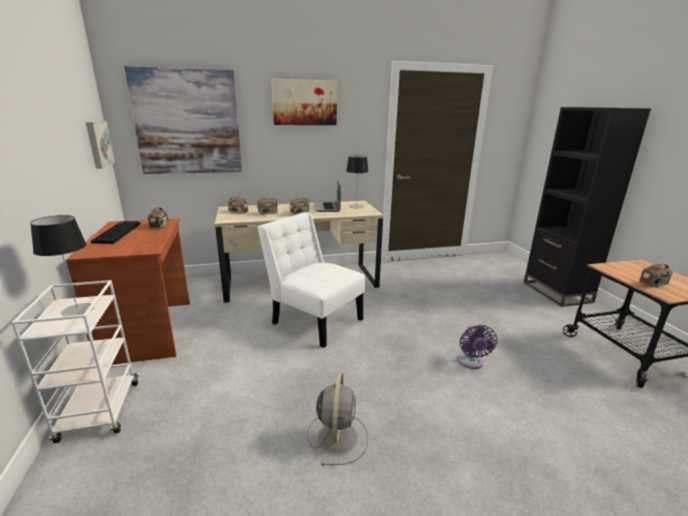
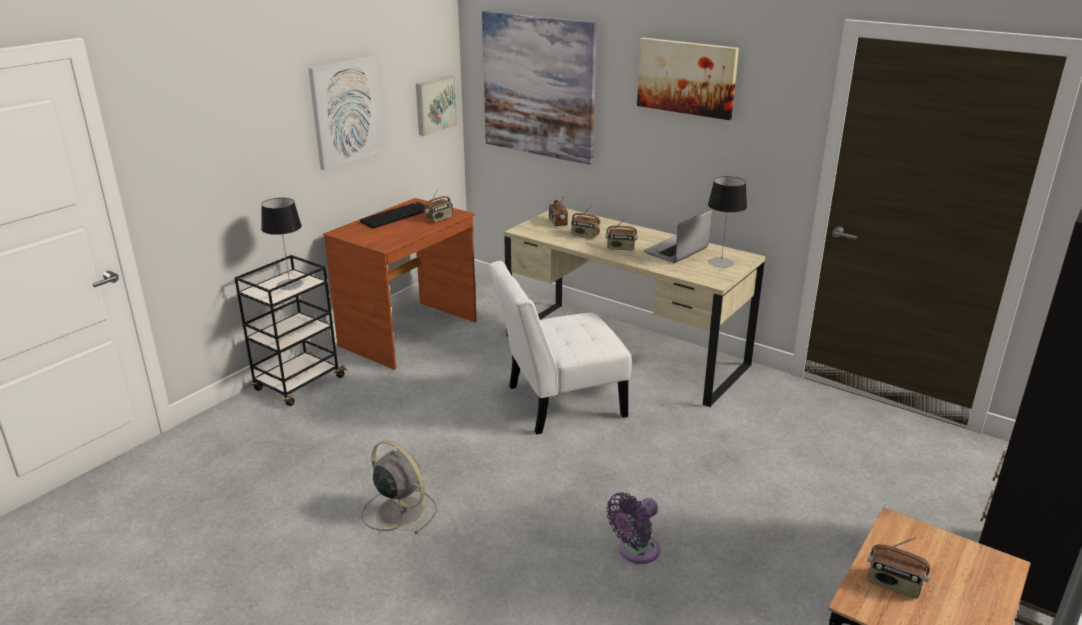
camera: 50 degrees right, 5 degrees up
white cart [11,280,139,443] -> black cart [235,255,347,406]
white chair [257,212,365,348] -> white chair turned 105 degrees counterclockwise [489,261,631,434]
grey fan [307,372,368,466] -> grey fan turned 105 degrees counterclockwise [362,440,436,534]
none -> picture [308,55,384,170]

